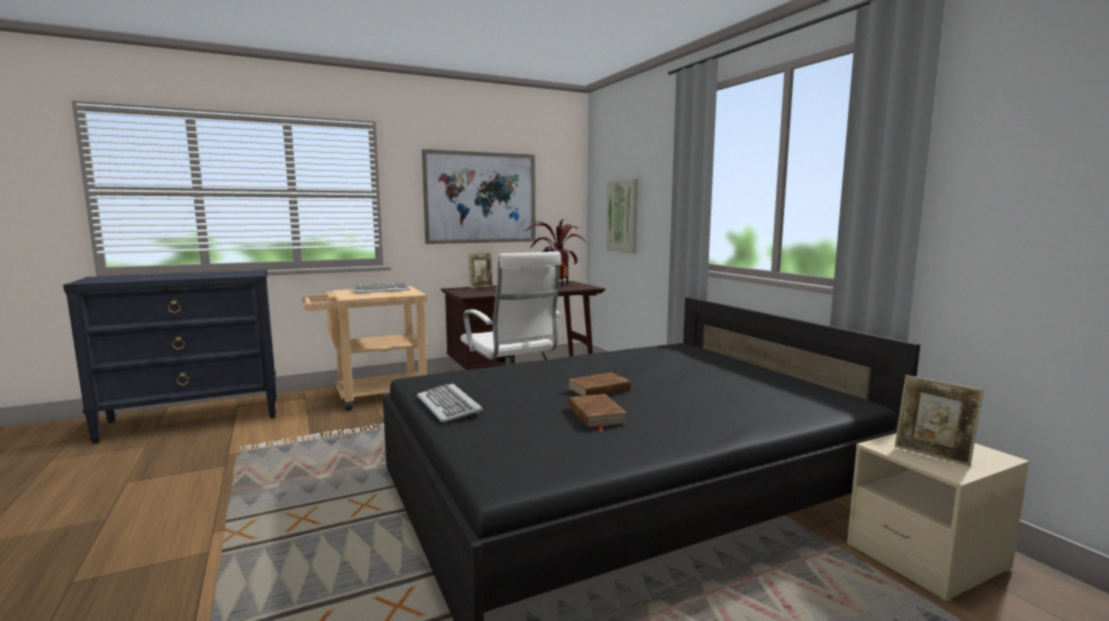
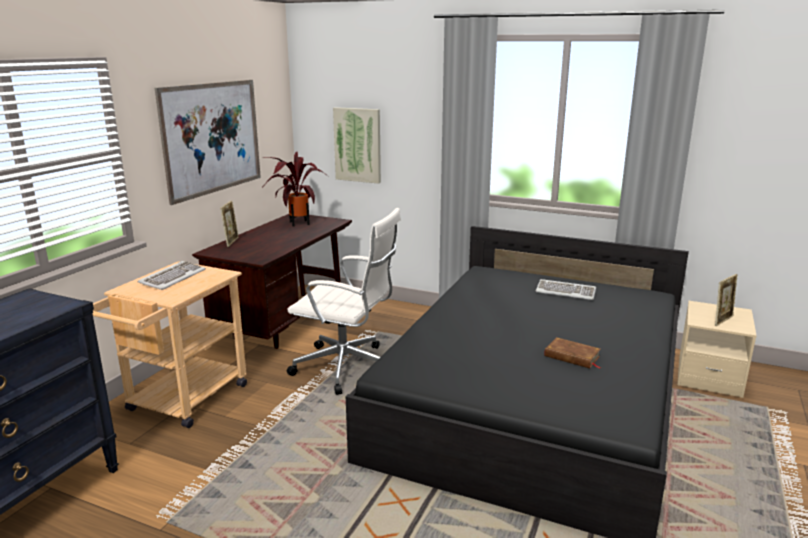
camera: 40 degrees left, 10 degrees up
keyboard [417,384,483,422] -> keyboard moved to [535,279,596,300]
brown book [568,372,633,396] -> none
picture frame [895,375,984,466] -> picture frame turned 45 degrees counterclockwise [715,274,738,326]

